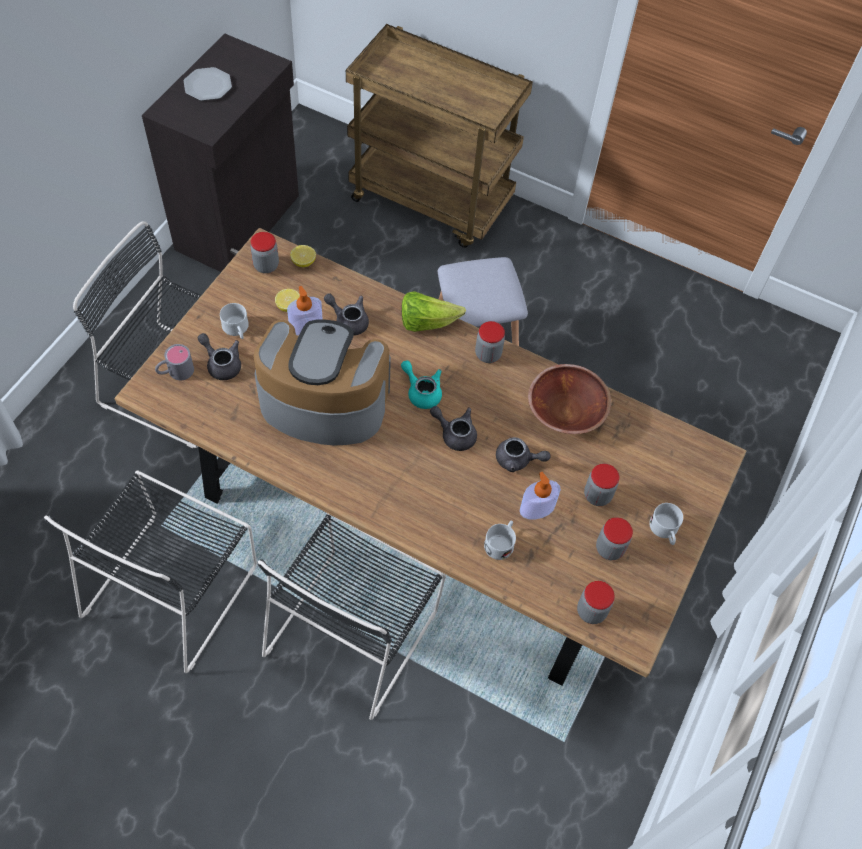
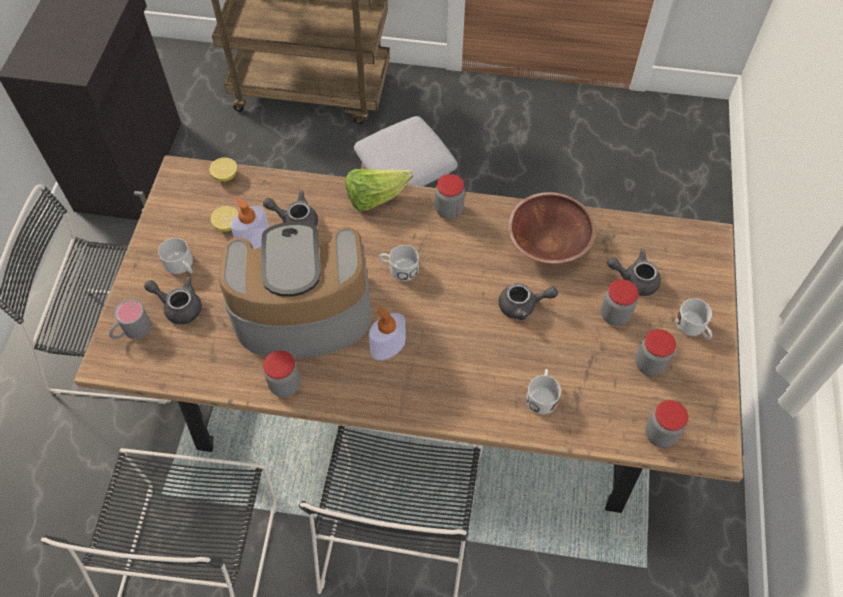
camera: 15 degrees left, 0 degrees up
plate [184,67,232,101] -> none
jar [250,232,279,273] -> jar moved to [263,350,301,397]
turquoise teapot [401,360,442,409] -> white mug [379,245,419,281]
grey teapot [430,406,477,451] -> grey teapot moved to [607,249,661,296]
soap dispenser [520,472,561,520] -> soap dispenser moved to [369,307,406,360]

